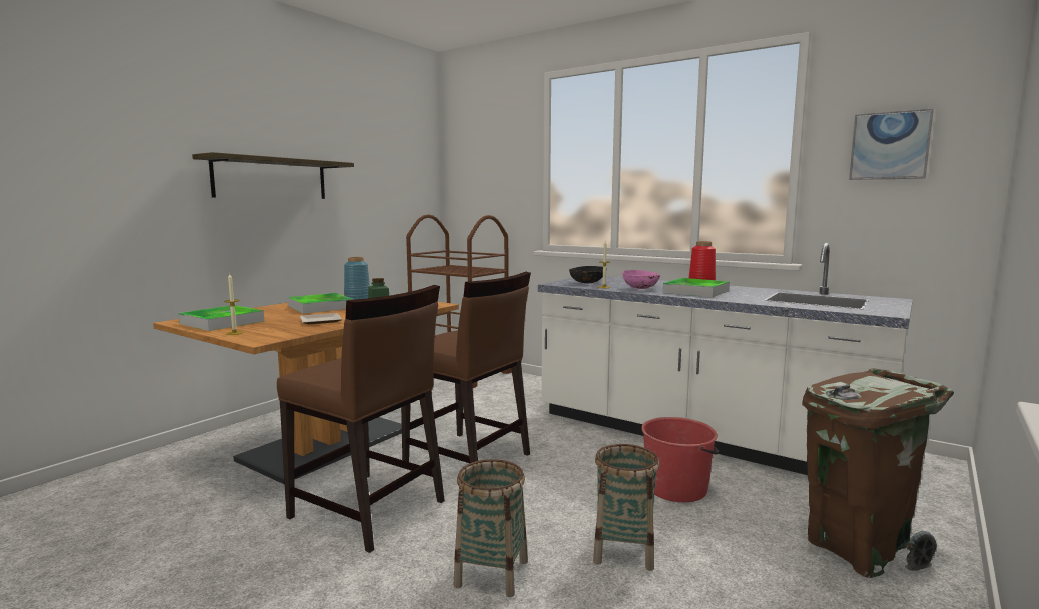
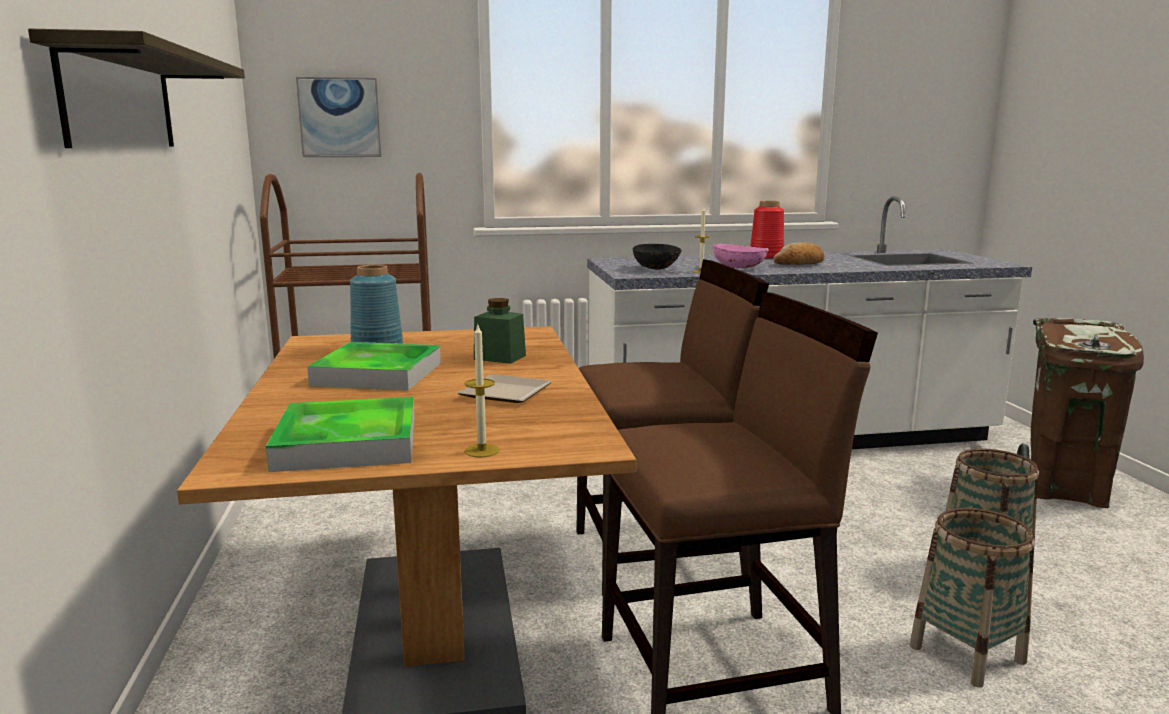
camera: 45 degrees left, 5 degrees up
red bucket [641,417,719,502] -> none
tray [663,278,730,297] -> bread [773,242,825,265]
picture [849,108,934,180] -> picture moved to [296,77,382,157]

